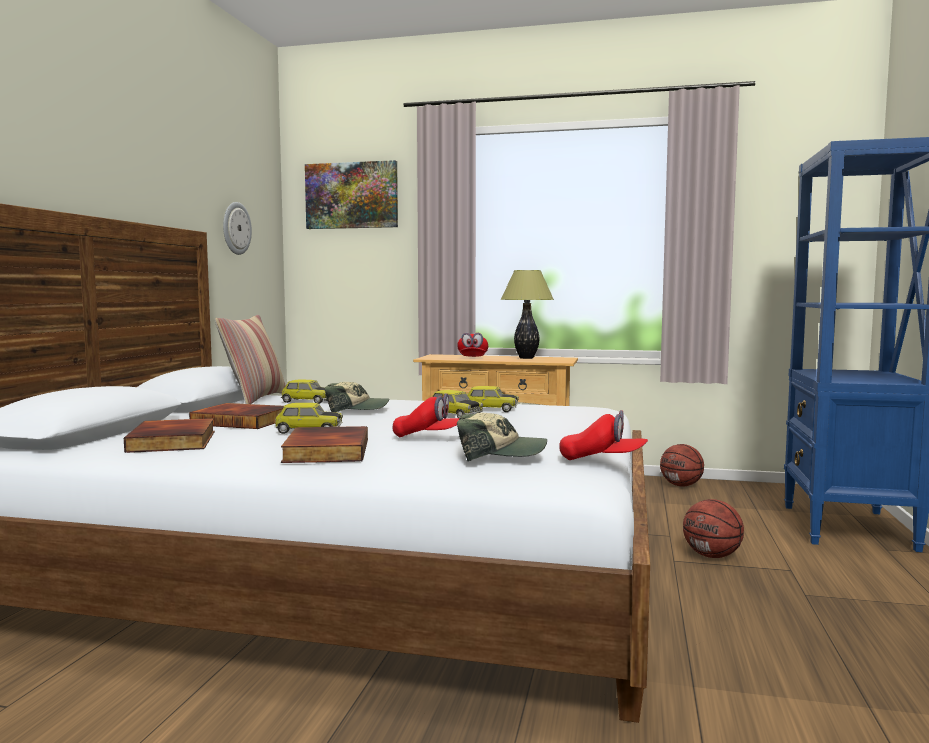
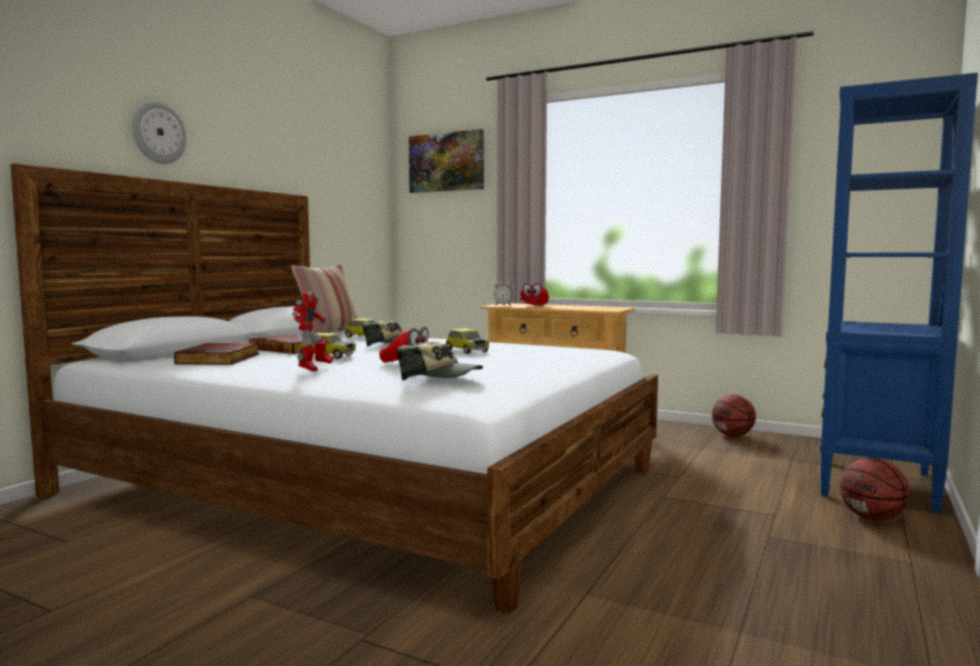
camera: 15 degrees right, 0 degrees up
wall clock [223,202,252,255] -> wall clock moved to [132,102,186,164]
book [281,426,368,463] -> toy robot [292,291,334,371]
toy car [467,386,519,412] -> none
table lamp [501,270,554,359] -> none
red cap [559,410,648,460] -> none
basketball [683,499,744,558] -> basketball moved to [840,458,910,520]
none -> alarm clock [494,282,513,306]

